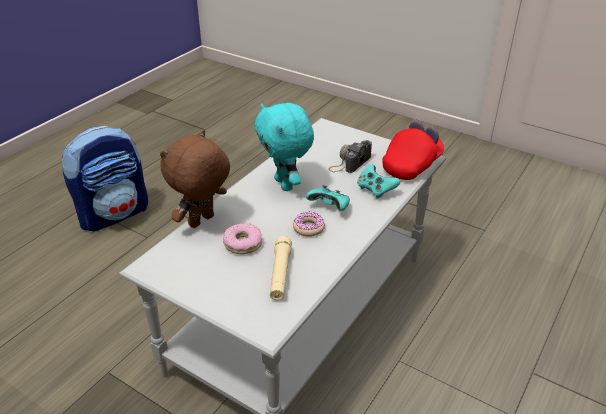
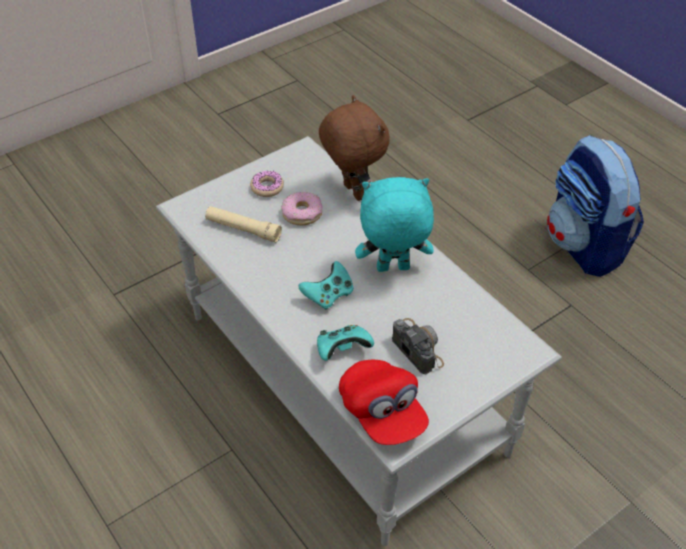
camera: 110 degrees right, 10 degrees up
donut [293,212,325,237] -> donut moved to [250,171,284,197]

